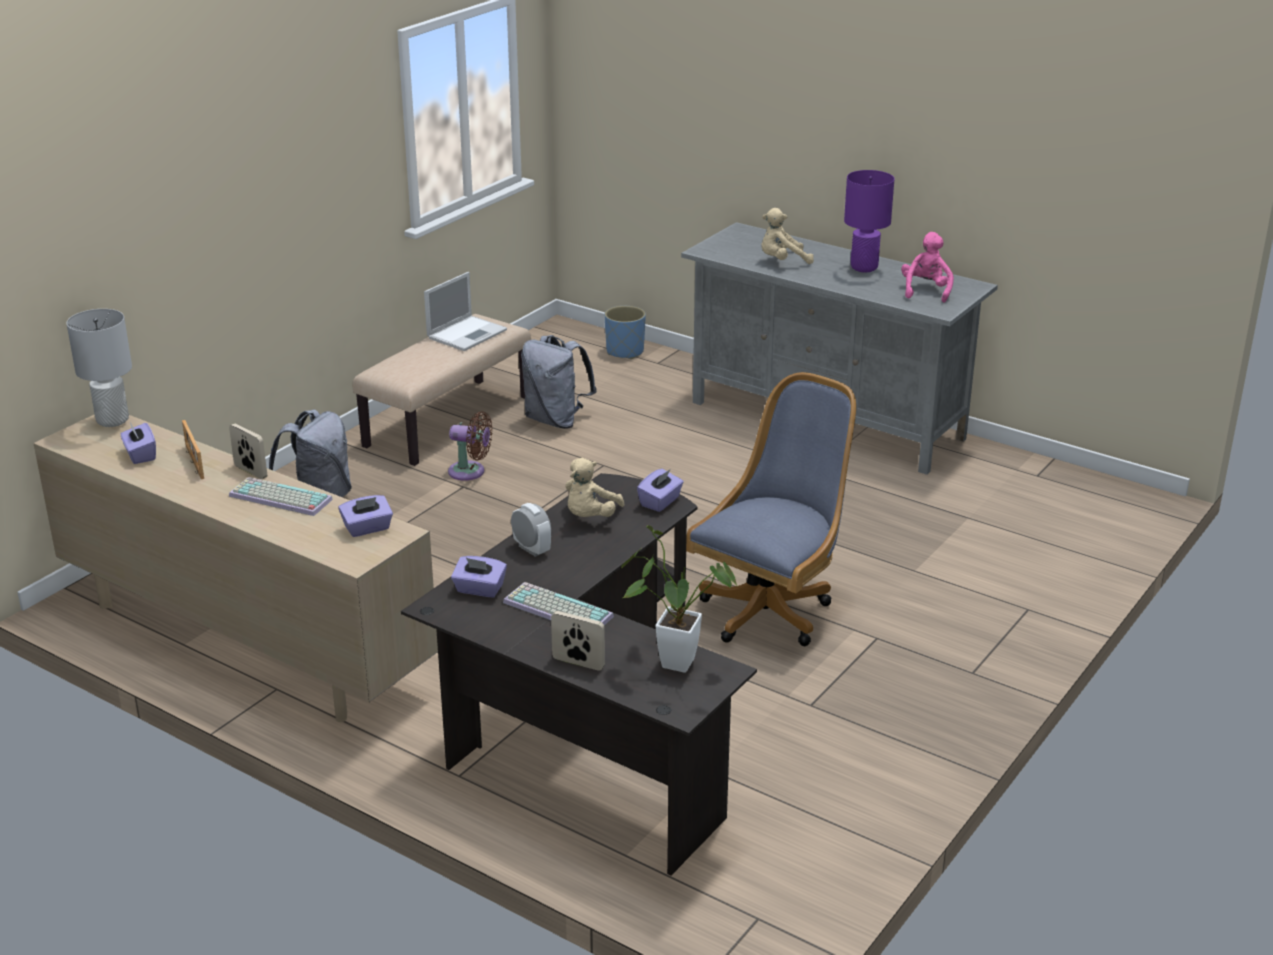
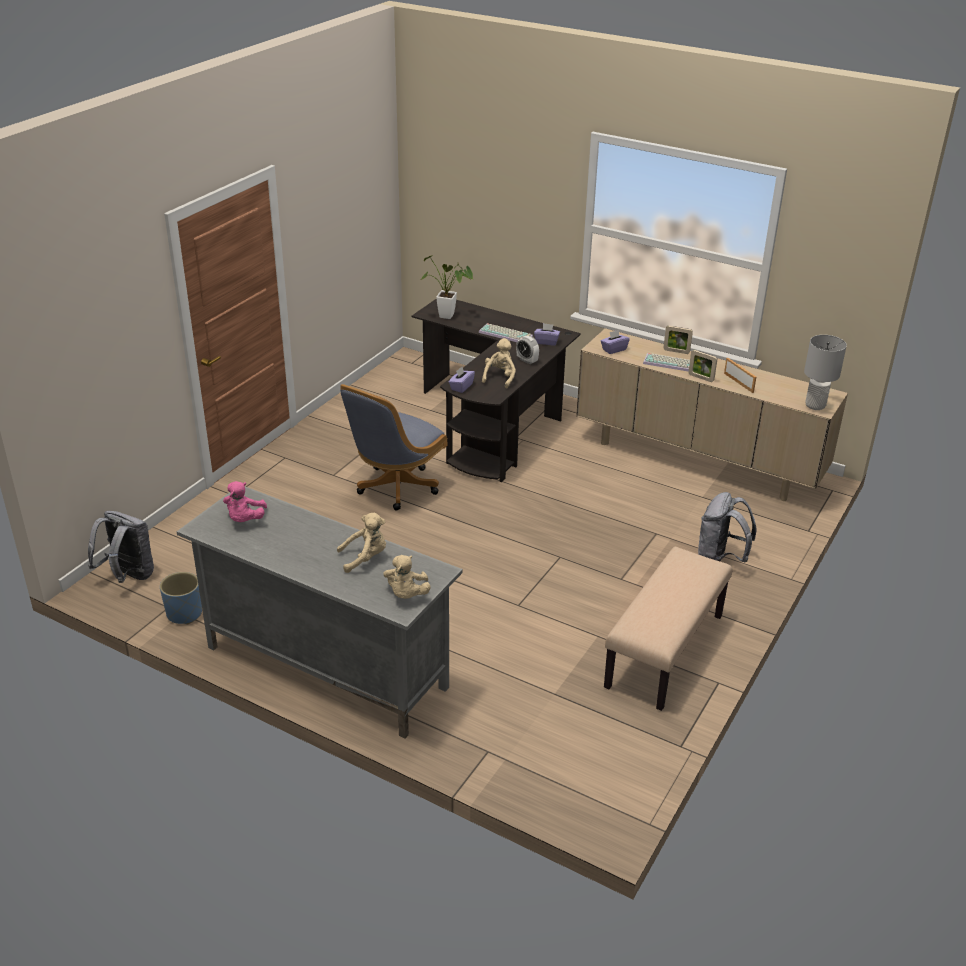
camera: 175 degrees right, 5 degrees up
purple tissue box [121,422,156,464] -> none
laptop [424,272,507,351] -> none
brown fan [448,411,492,481] -> none
grey backpack [521,335,597,429] -> grey backpack moved to [88,511,154,583]
picture frame [551,611,605,671] -> picture frame moved to [664,326,693,354]
blue planter [605,306,646,359] -> blue planter moved to [160,572,202,624]
purple table lamp [844,170,894,273] -> none
none -> beige plush toy [383,555,431,599]

